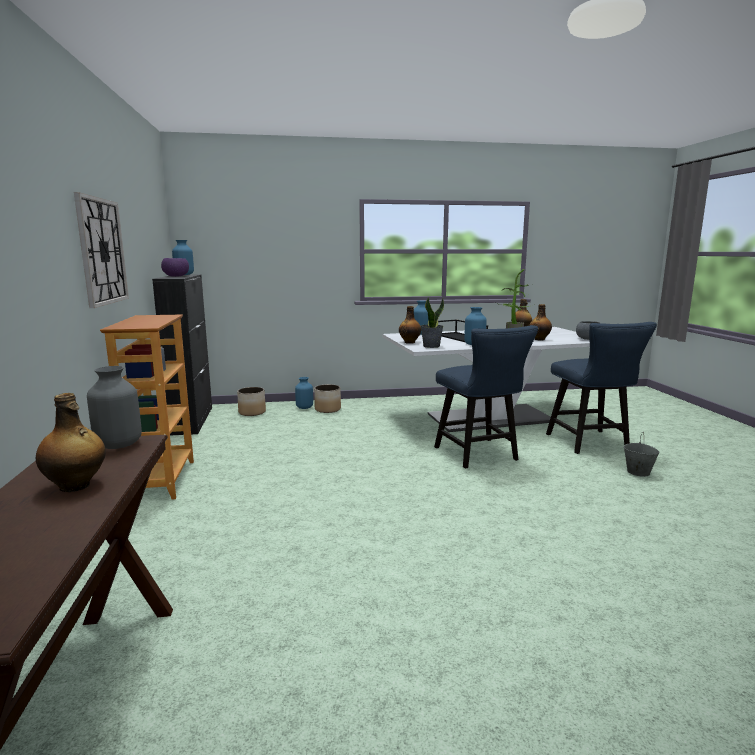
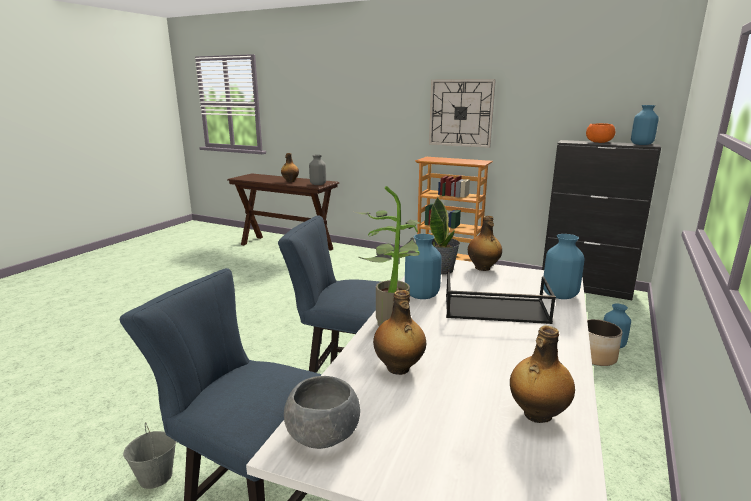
camera: 125 degrees right, 5 degrees up
purple bowl [161,258,189,277] -> orange bowl [586,123,615,143]
planter [237,387,266,416] -> none

